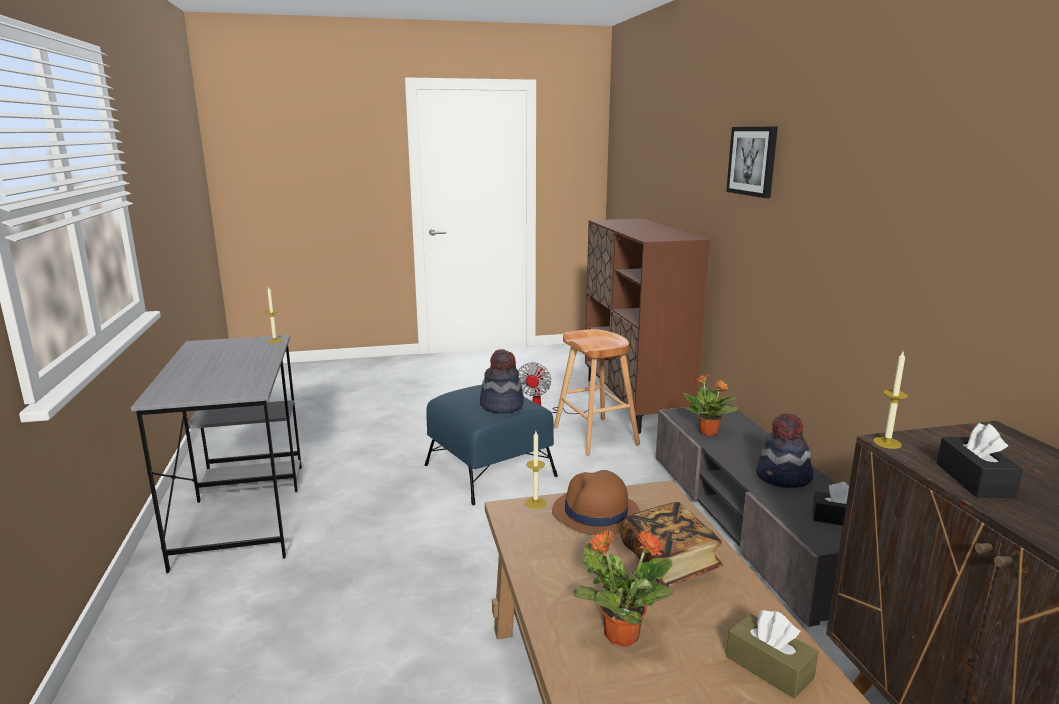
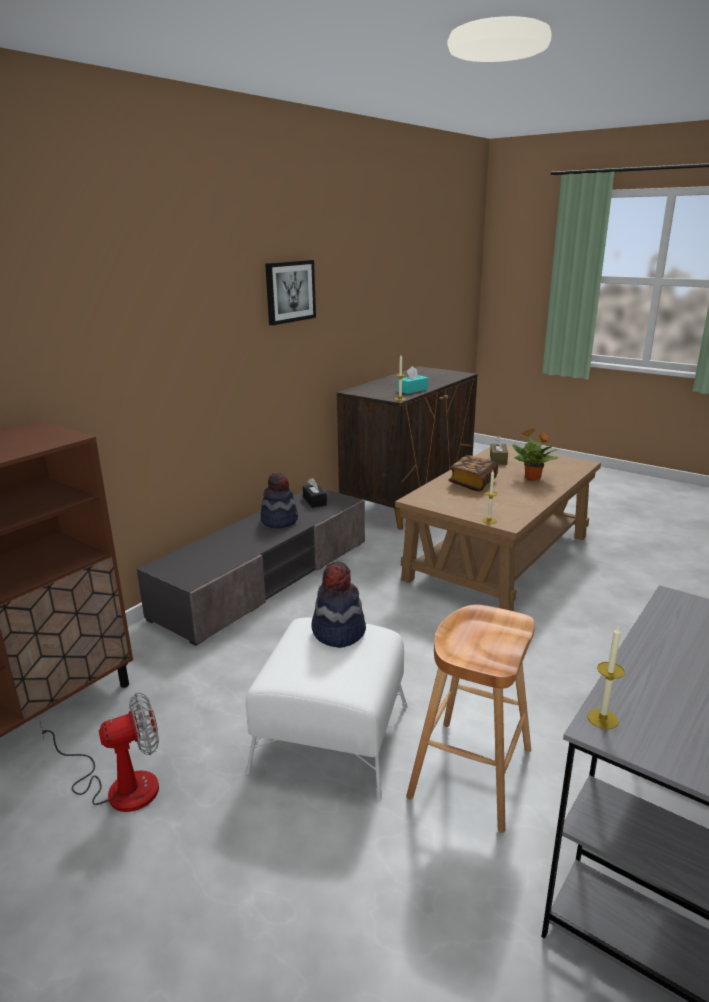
camera: 130 degrees left, 5 degrees up
blue ottoman [424,385,558,505] -> white ottoman [245,617,408,801]
brown hat [552,470,640,535] -> none
brown stool [554,329,640,456] -> brown stool moved to [406,604,535,833]
potted plant [683,374,739,436] -> none
picture [726,127,778,198] -> picture moved to [265,260,316,325]
black tissue box [937,423,1023,498] -> turquoise tissue box [398,366,428,394]

